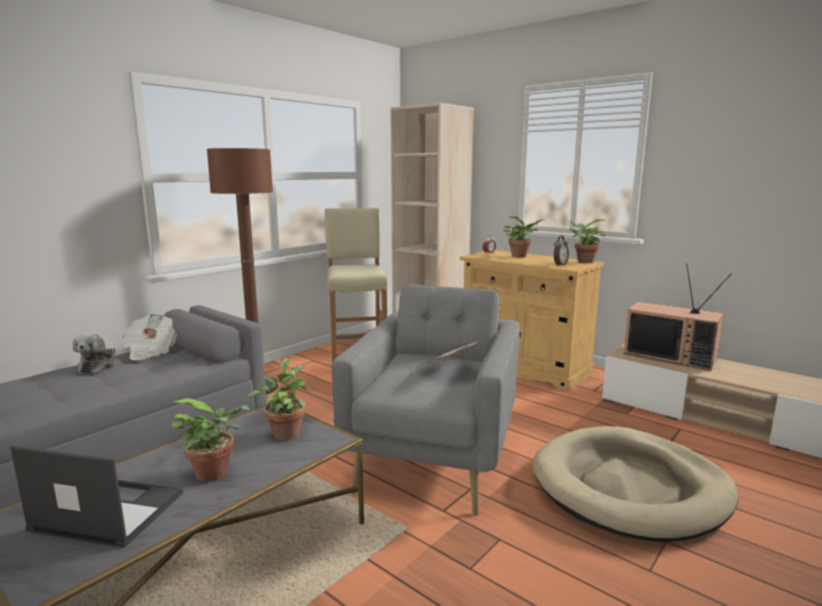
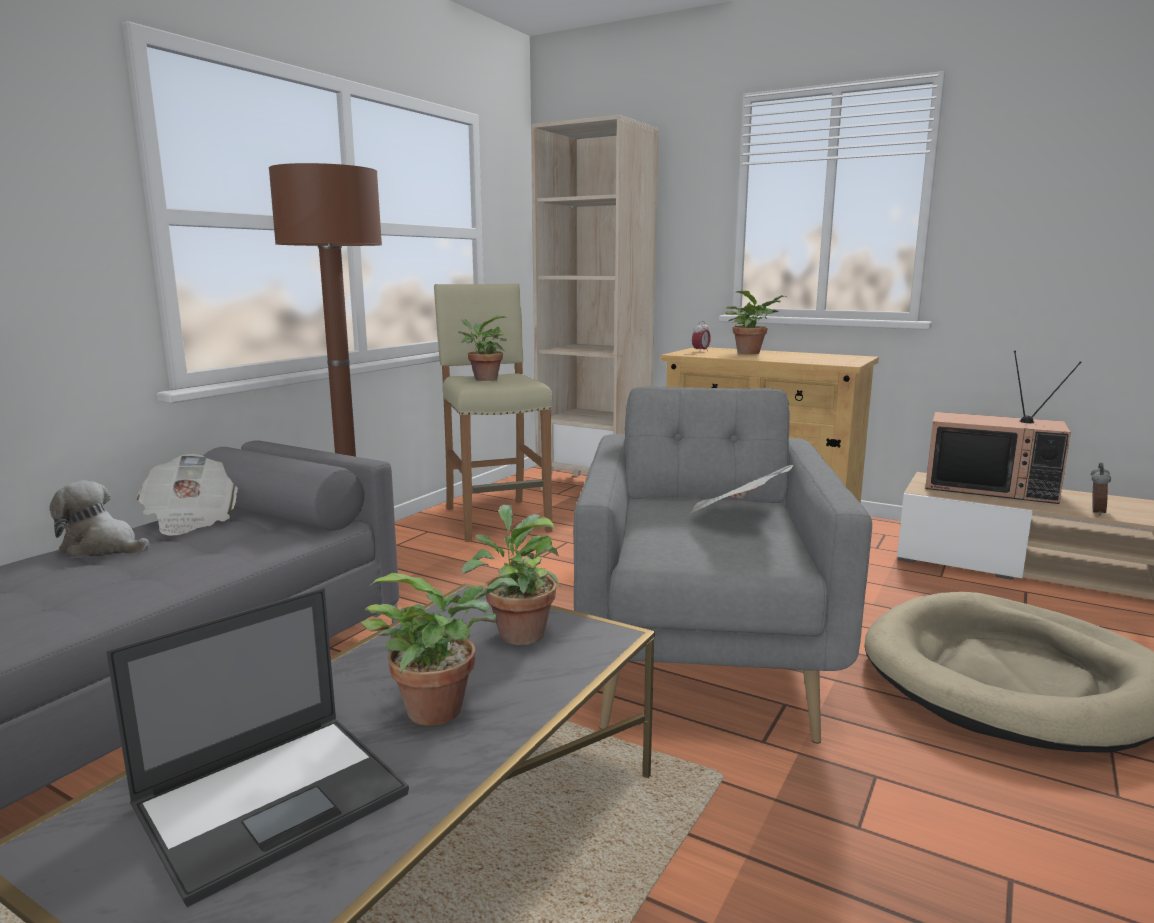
camera: 10 degrees left, 0 degrees up
laptop [10,446,183,548] -> laptop turned 135 degrees clockwise [106,588,409,907]
plush toy [72,333,115,373] -> plush toy turned 120 degrees clockwise [49,480,149,558]
alarm clock [554,236,569,266] -> alarm clock moved to [1091,463,1111,516]
potted plant [568,219,606,263] -> potted plant moved to [458,316,507,381]

